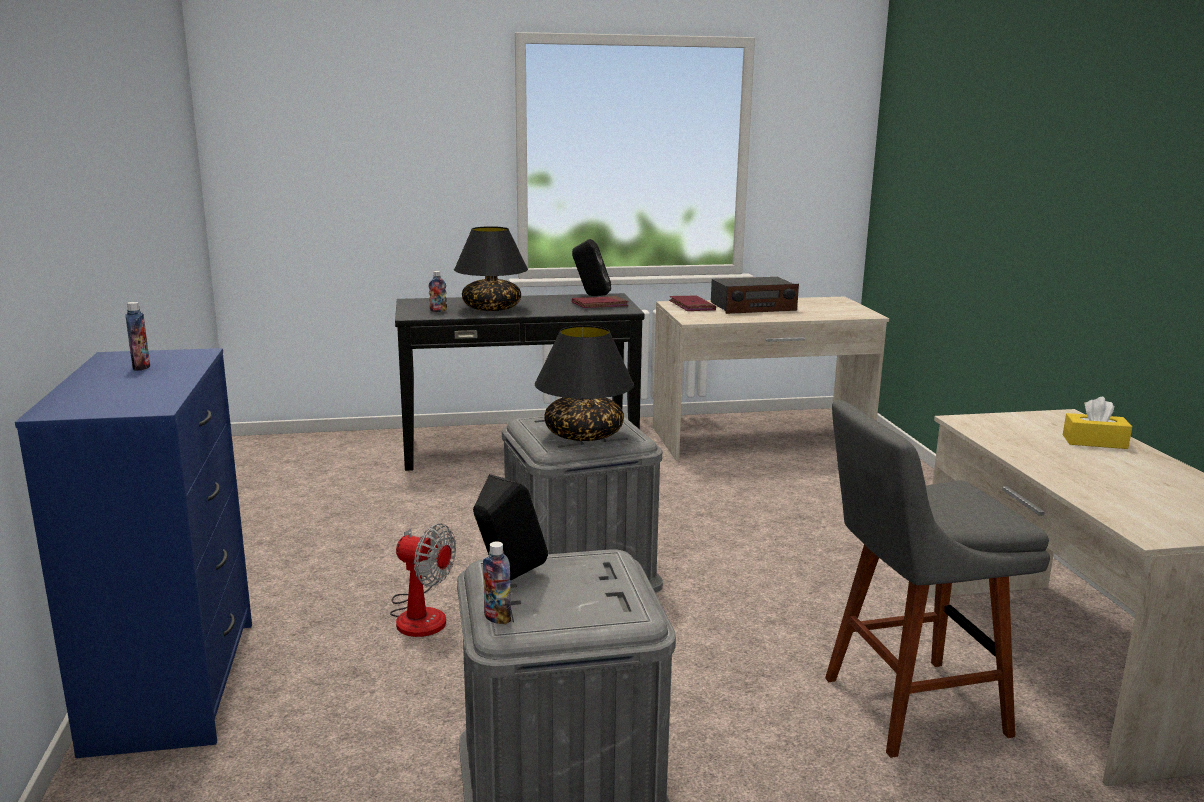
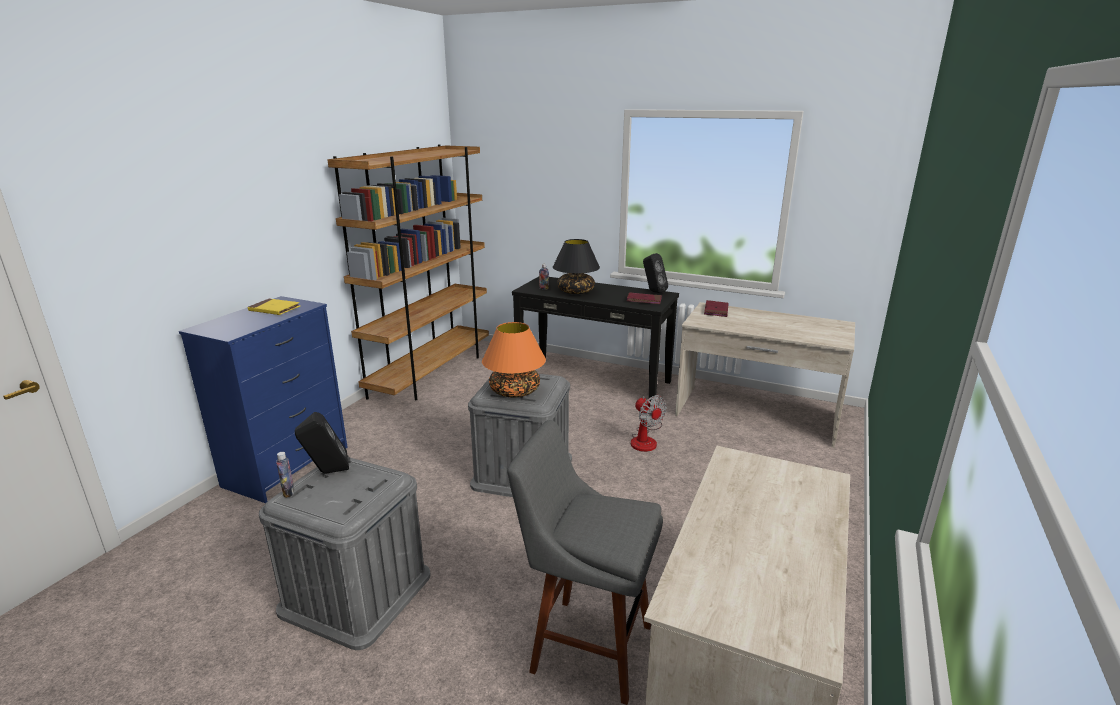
camera: 35 degrees right, 5 degrees up
bottle [125,302,150,371] -> yellow book [248,299,300,315]
fan [390,523,456,637] -> fan moved to [631,394,667,452]
black table lamp [535,325,634,441] -> orange table lamp [482,322,546,397]
radio [711,277,799,314] -> none
yellow tissue box [1063,397,1132,449] -> none
none -> brown bookcase [327,145,489,400]

